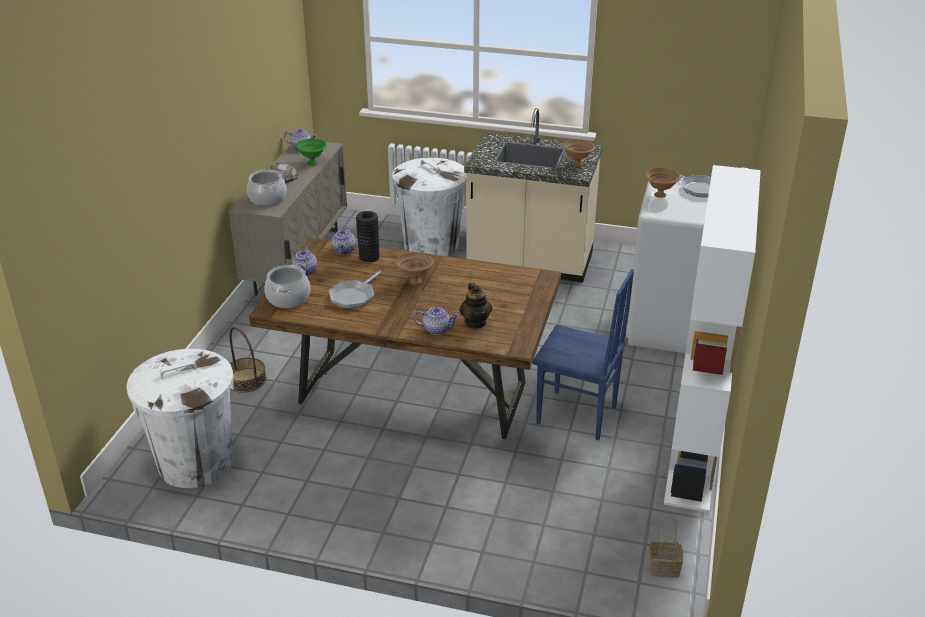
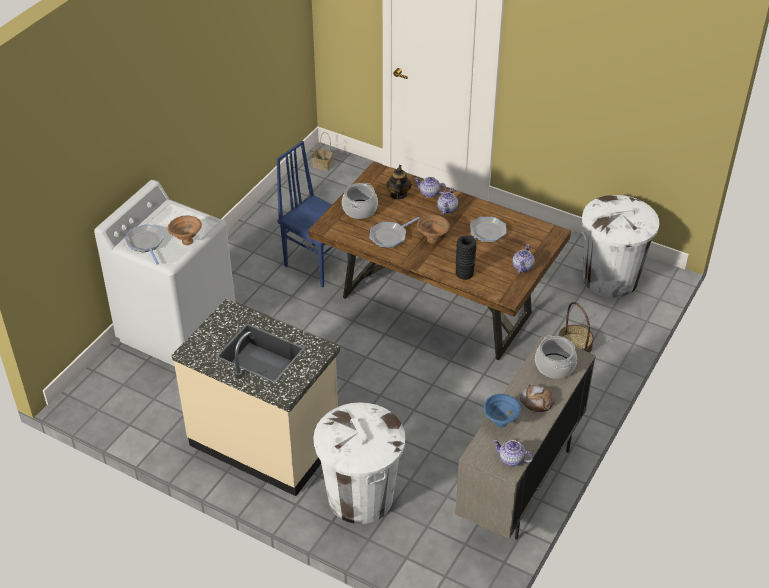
camera: 165 degrees left, 10 degrees up
cooking pot [264,265,310,308] -> cooking pot moved to [342,183,378,219]
green bowl [296,139,327,165] -> blue bowl [484,394,521,427]
teapot [332,226,356,255] -> teapot moved to [437,187,458,215]
brown bowl [562,139,595,167] -> none
white bookcase [664,165,761,513] -> none
none -> frying pan [369,217,420,248]

